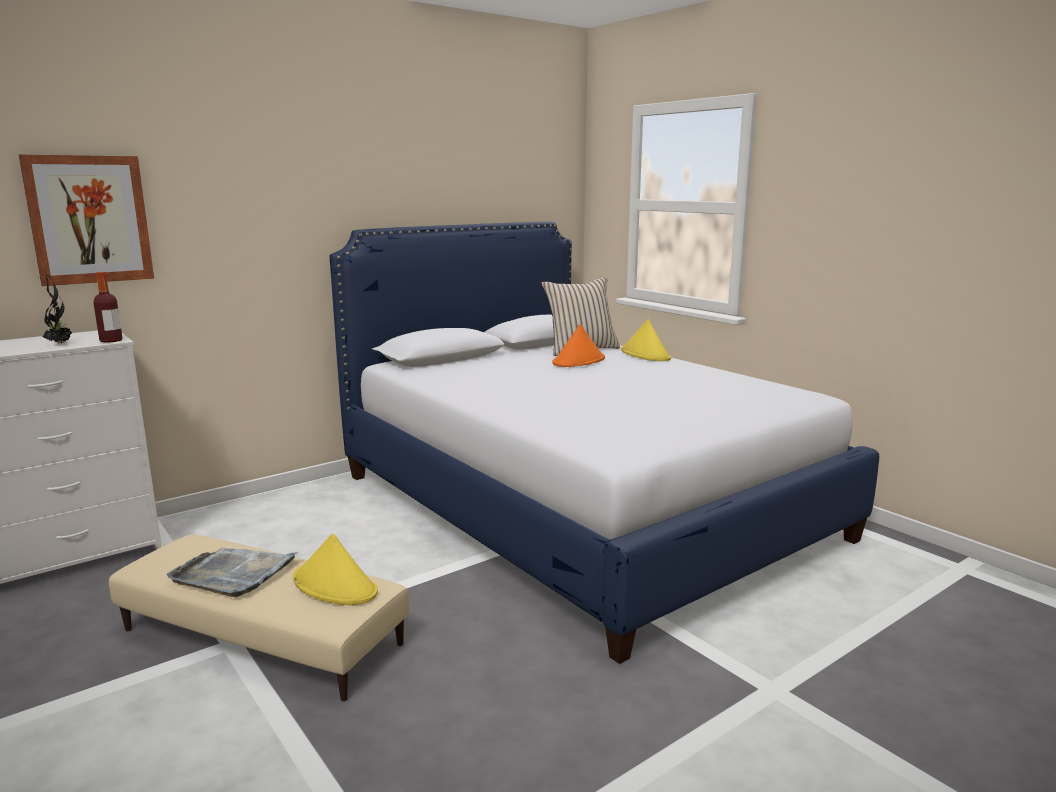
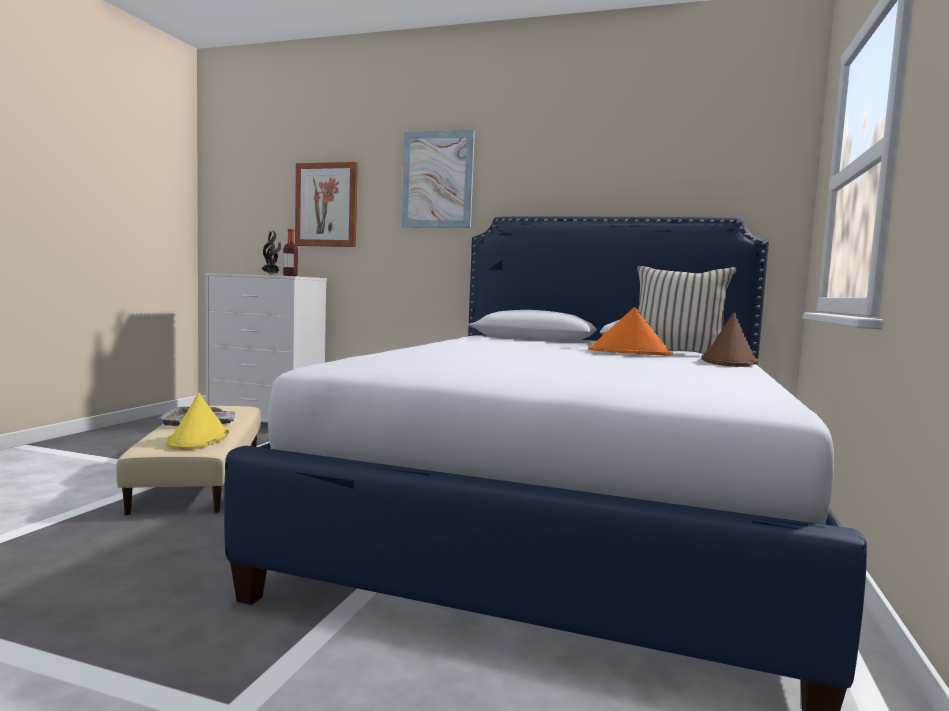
camera: 55 degrees right, 10 degrees down
yellow hat [621,319,671,361] -> brown hat [701,312,758,367]
none -> picture [402,130,475,228]

